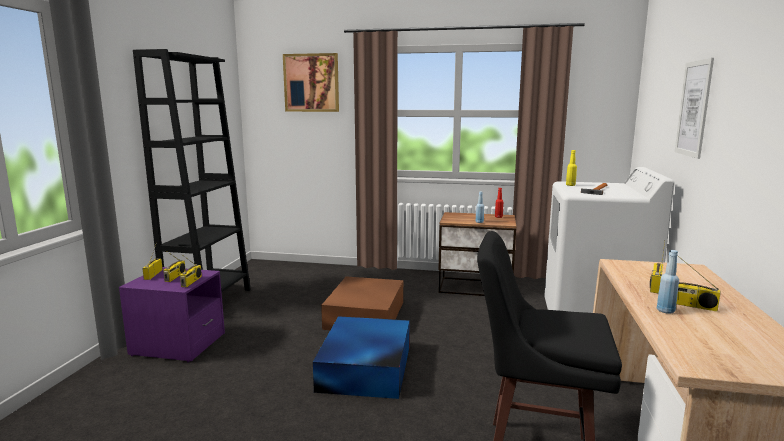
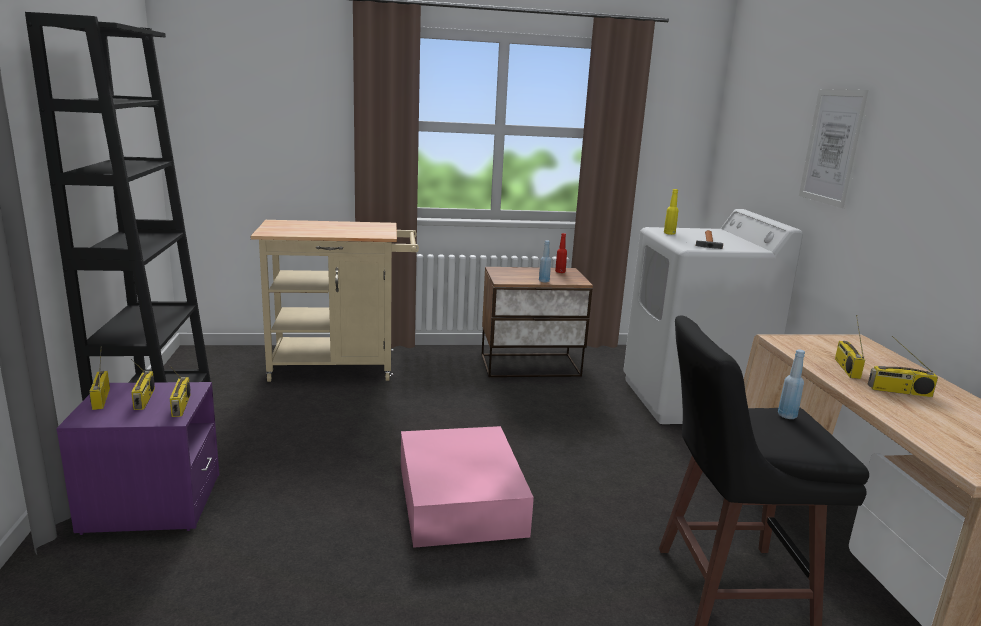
camera: 20 degrees left, 5 degrees up
picture [283,53,339,112] -> none
blue storage box [313,316,410,399] -> pink storage box [401,426,534,548]
brown storage box [321,276,403,330] -> none
blue bottle [657,250,679,314] -> blue bottle moved to [778,349,805,419]
none -> beige cart [251,220,419,382]

